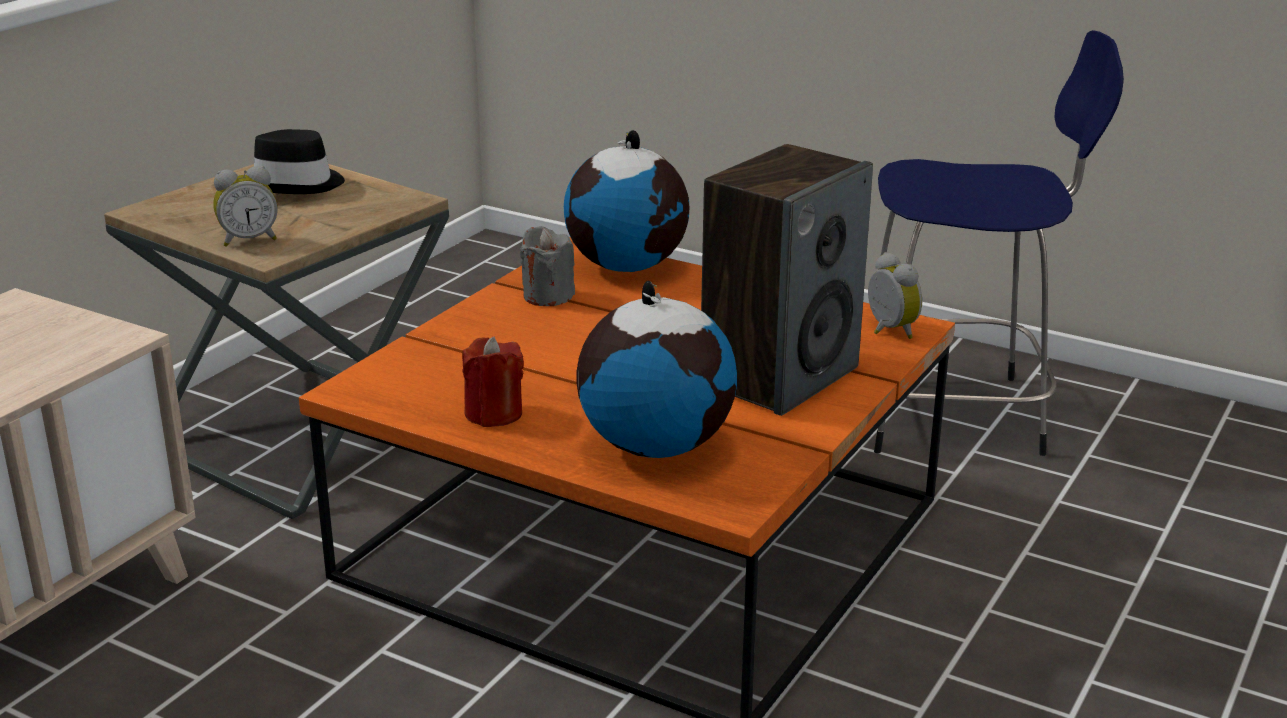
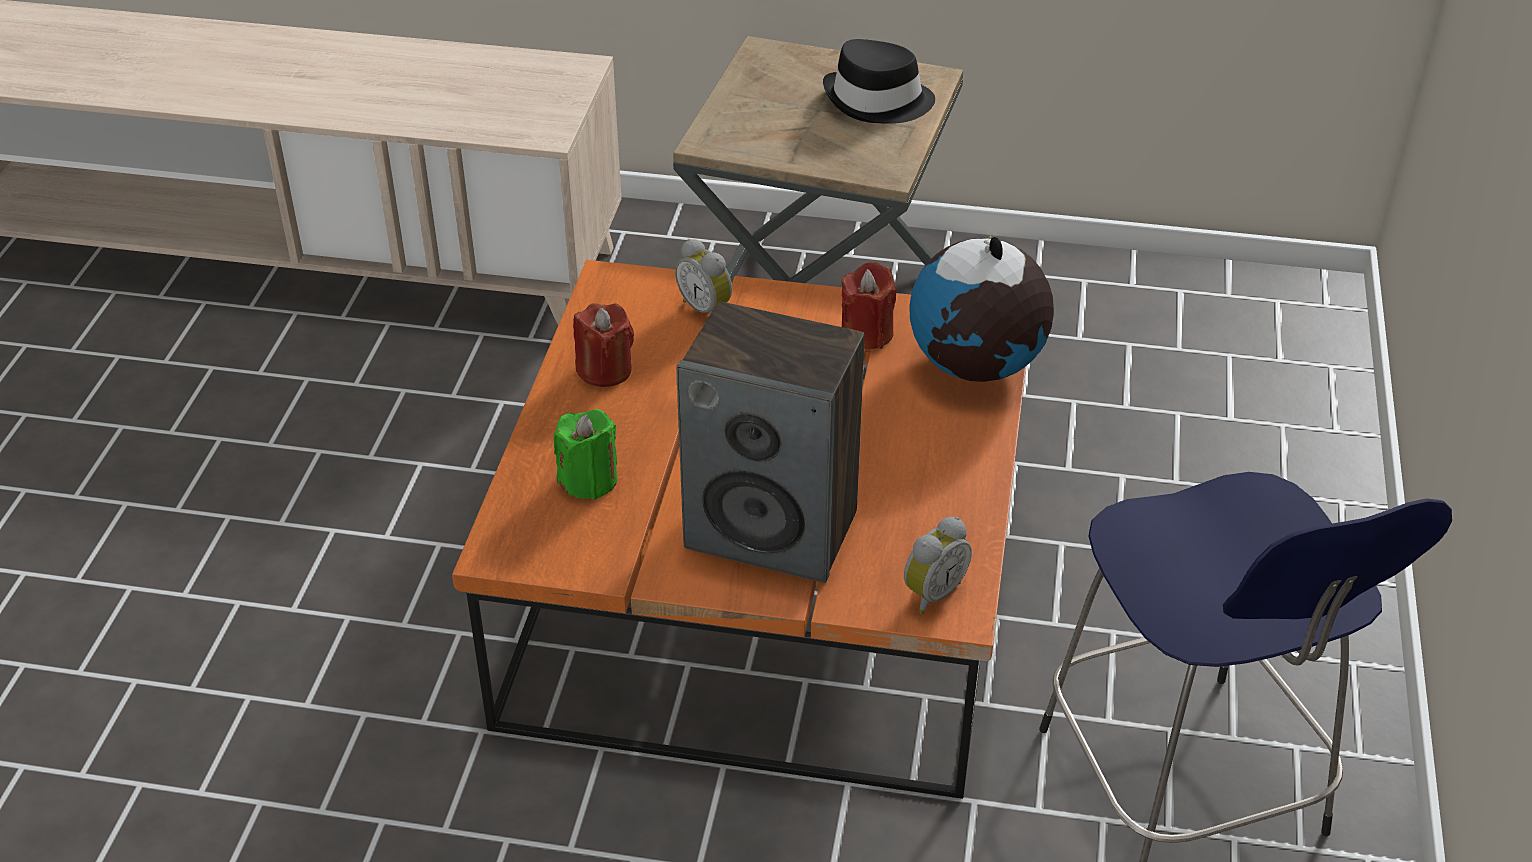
camera: 70 degrees right, 15 degrees up
alarm clock [213,166,278,247] -> alarm clock moved to [675,239,732,314]
grey candle [520,226,575,306] -> red candle [841,262,896,349]
globe [577,281,737,458] -> green candle [554,409,617,500]

